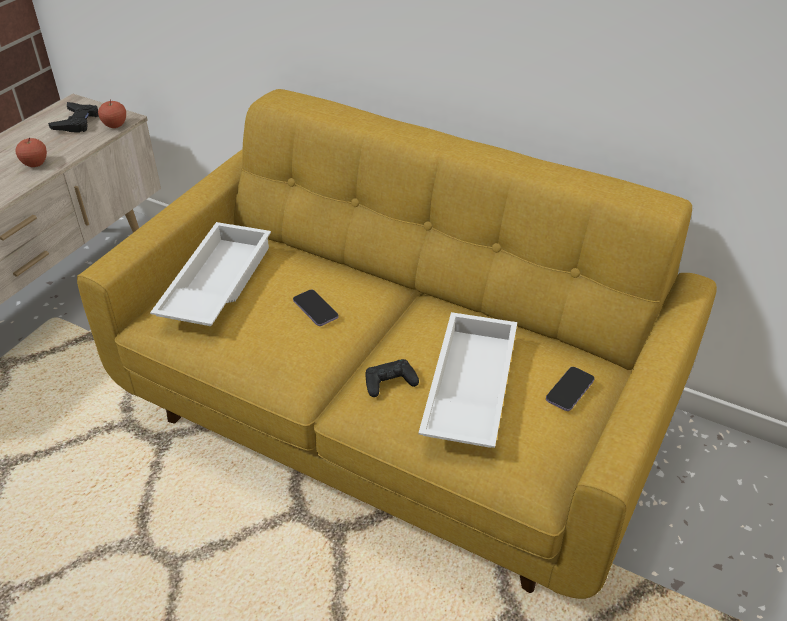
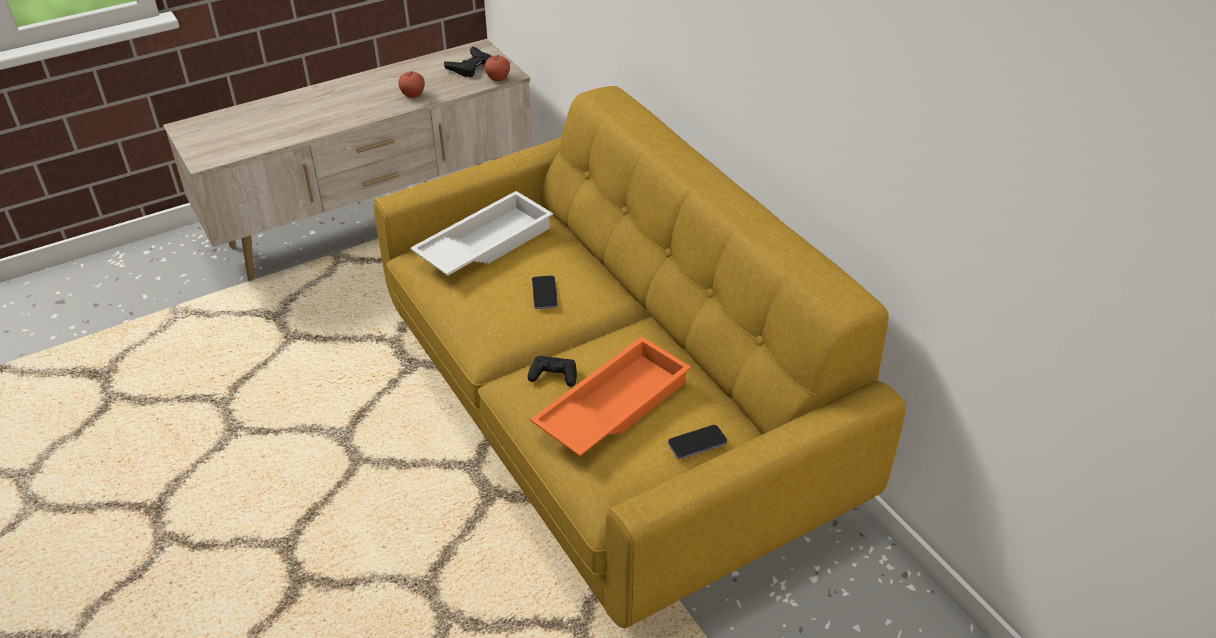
camera: 30 degrees right, 0 degrees up
white tray [418,312,517,448] -> orange tray [530,337,691,456]

